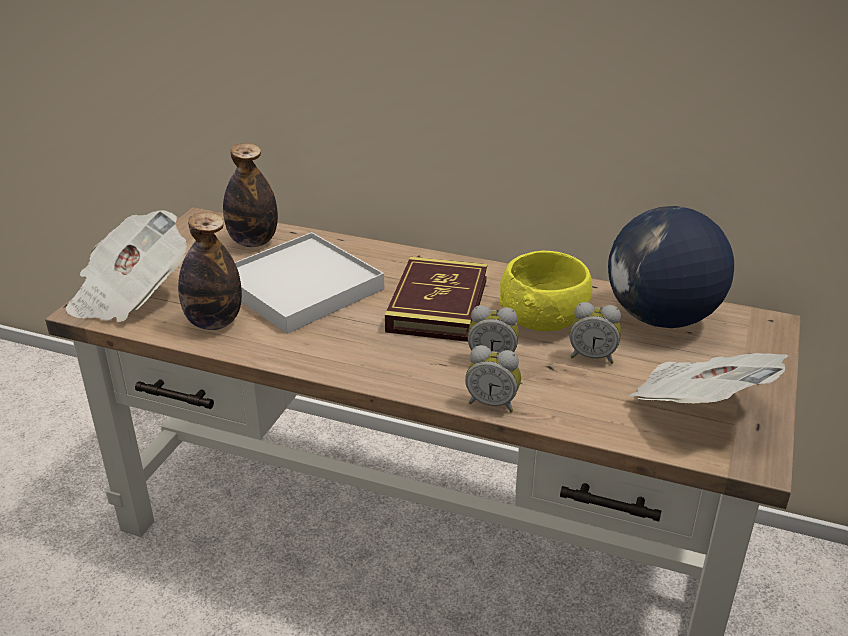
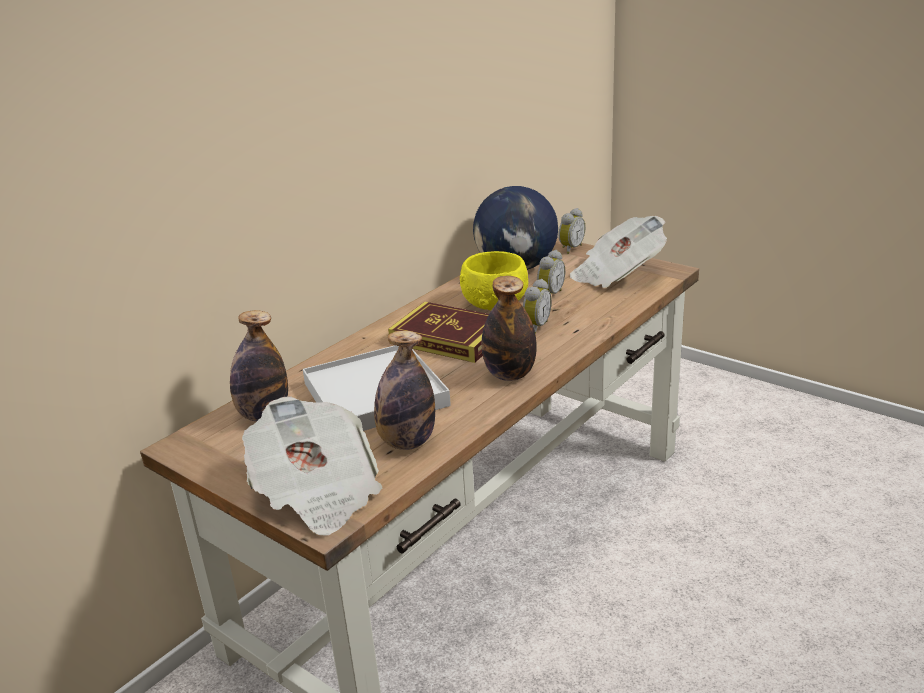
camera: 70 degrees left, 5 degrees down
alarm clock [465,345,521,412] -> alarm clock moved to [558,208,585,254]
none -> bottle [481,276,537,381]

